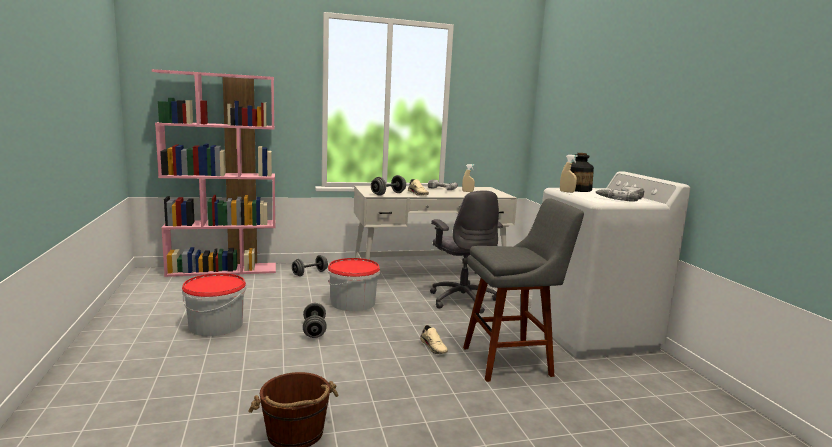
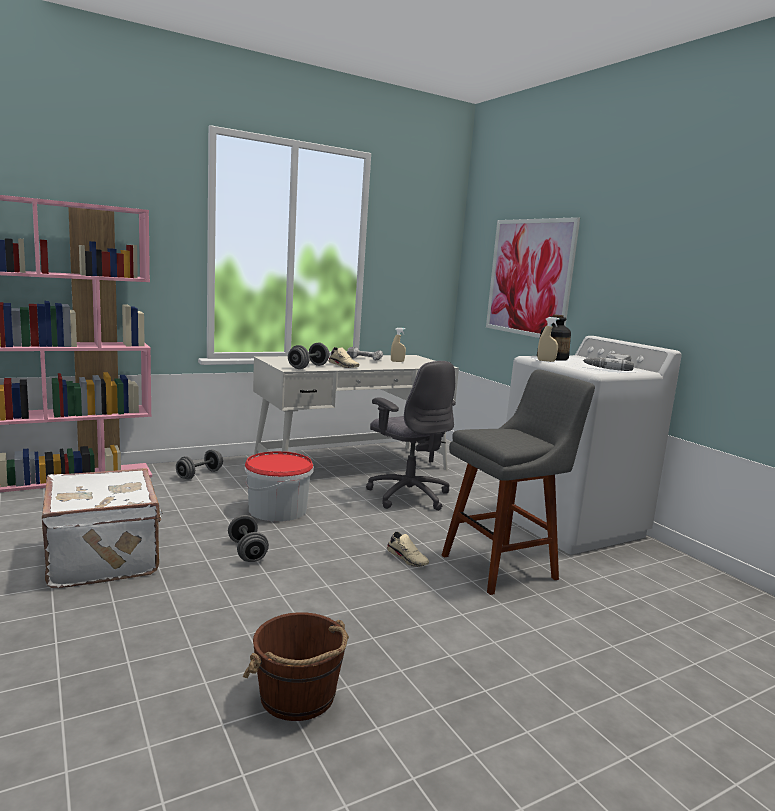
camera: 15 degrees left, 0 degrees up
bucket [182,273,246,336] -> white suitcase [42,468,163,588]
none -> picture [486,217,580,338]

